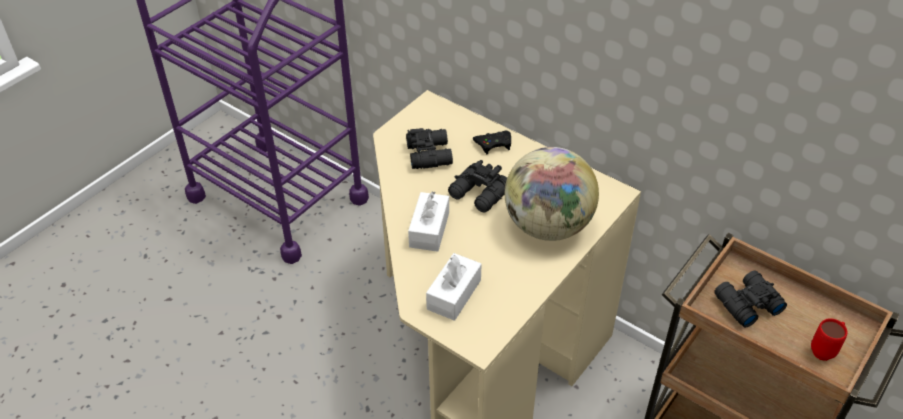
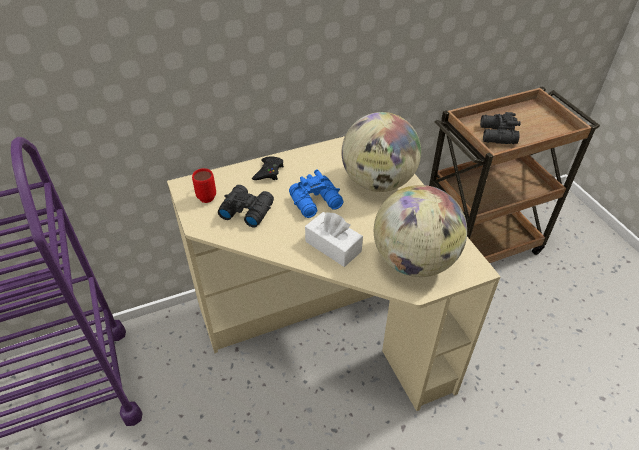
camera: 60 degrees left, 0 degrees up
white tissue box [426,253,482,321] -> globe [374,185,467,277]
black binoculars [448,160,507,212] -> blue binoculars [289,170,343,218]
red mug [811,318,847,361] -> red mug moved to [192,168,216,203]

